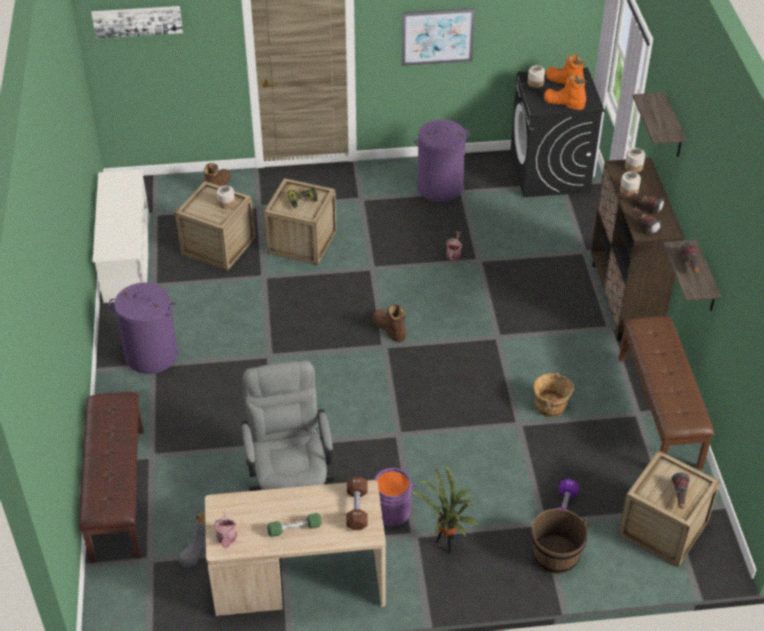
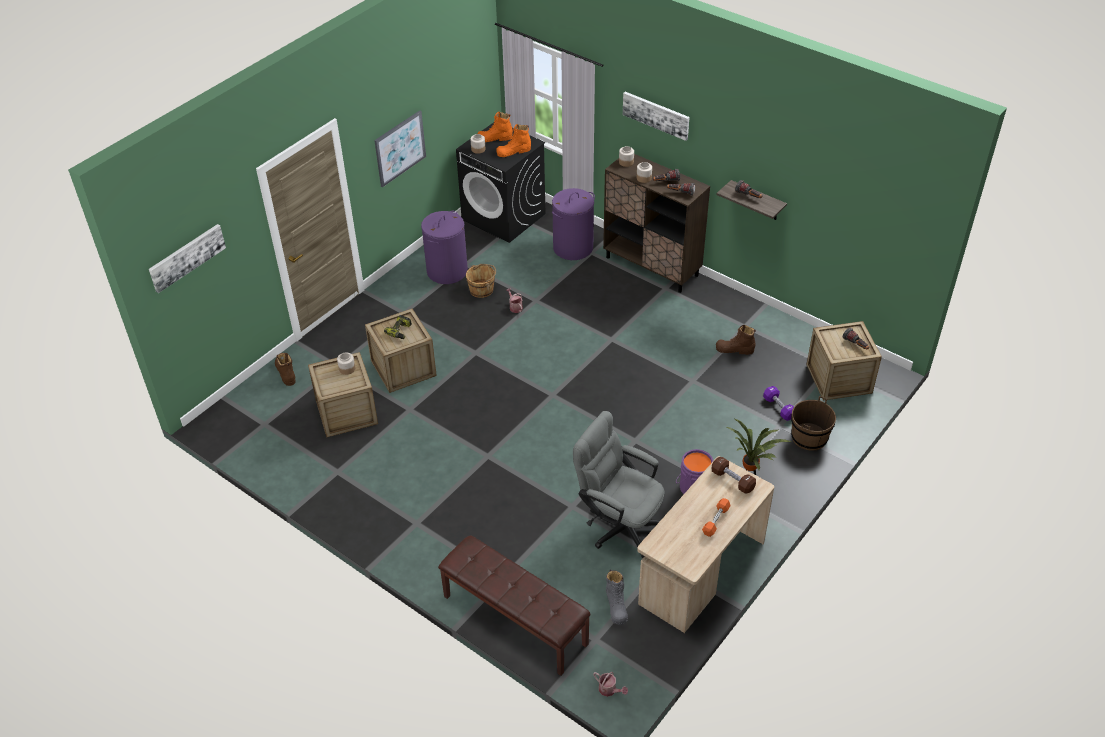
camera: 45 degrees left, 0 degrees up
white shoe rack [93,169,150,303] -> none
purple laundry basket [108,282,178,374] -> purple laundry basket moved to [552,188,595,260]
watering can [214,511,237,549] -> watering can moved to [593,672,628,697]
green dumbbell [267,513,322,537] -> orange dumbbell [702,498,731,537]
brown boot [373,305,406,342] -> brown boot moved to [716,325,756,355]
brown bucket [533,372,574,417] -> brown bucket moved to [466,264,496,298]
brown bench [619,316,714,470] -> none
shelf [633,92,686,157] -> picture [623,92,690,141]

